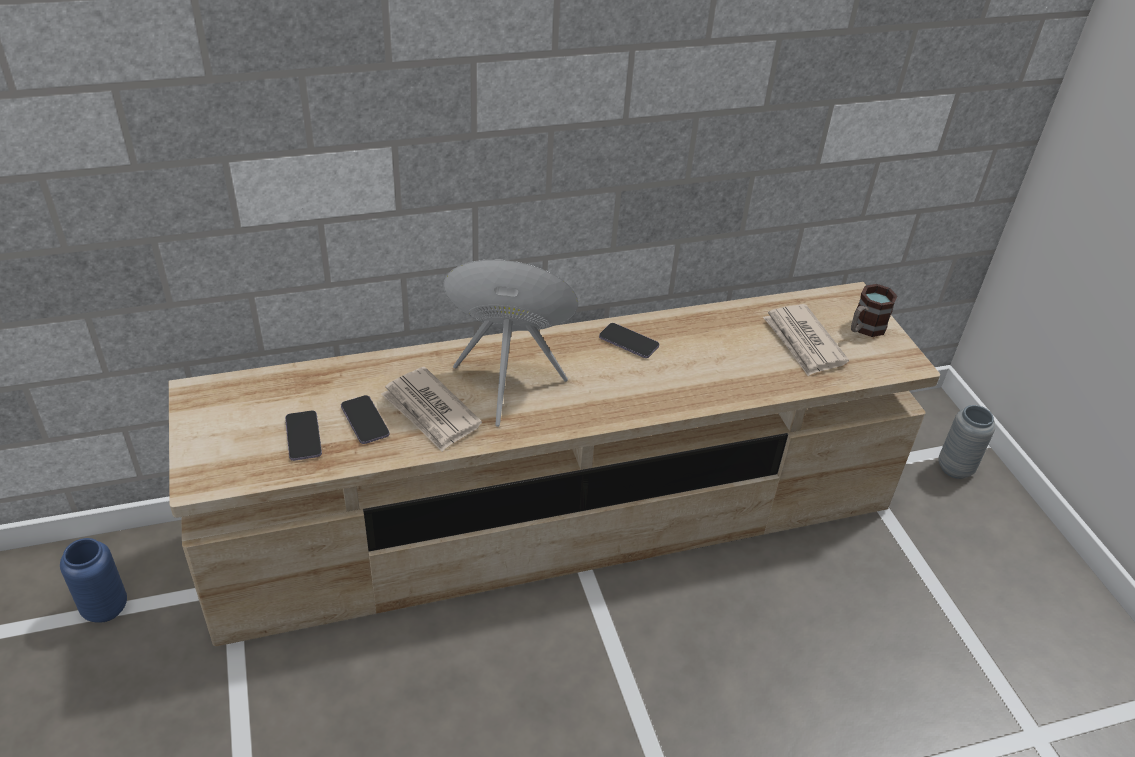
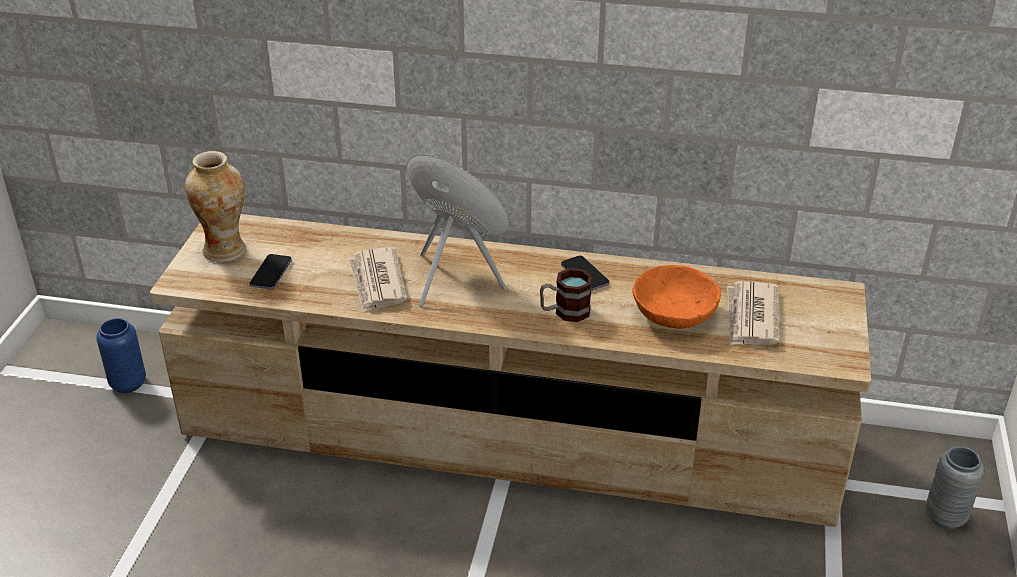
camera: 30 degrees right, 5 degrees down
phone [341,395,390,444] -> none
mug [851,284,897,337] -> mug moved to [540,268,592,322]
none -> vase [185,151,246,262]
none -> orange bowl [632,265,721,329]

